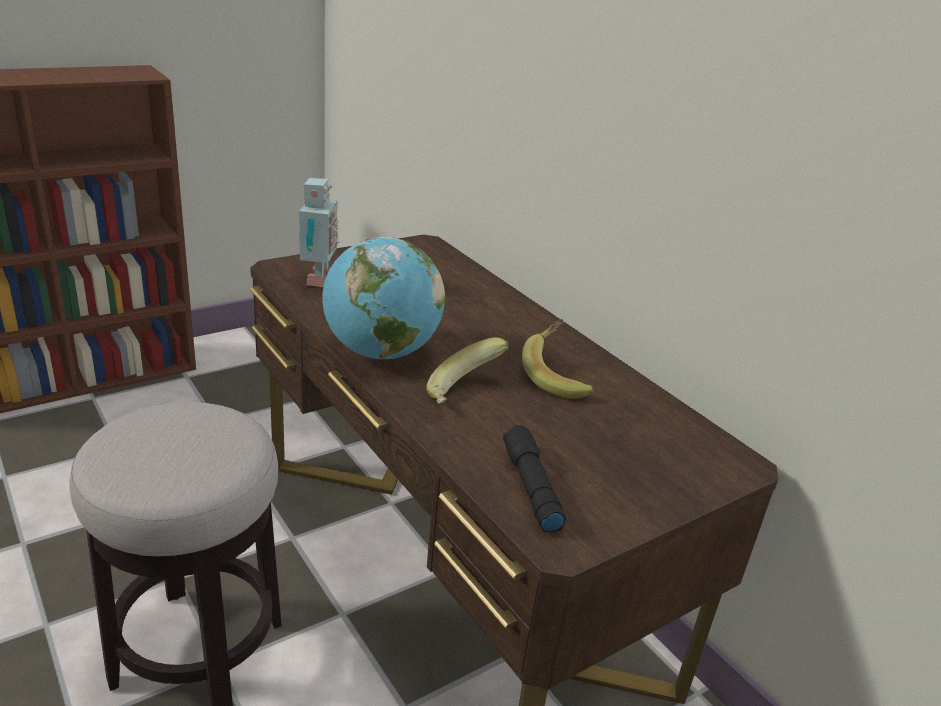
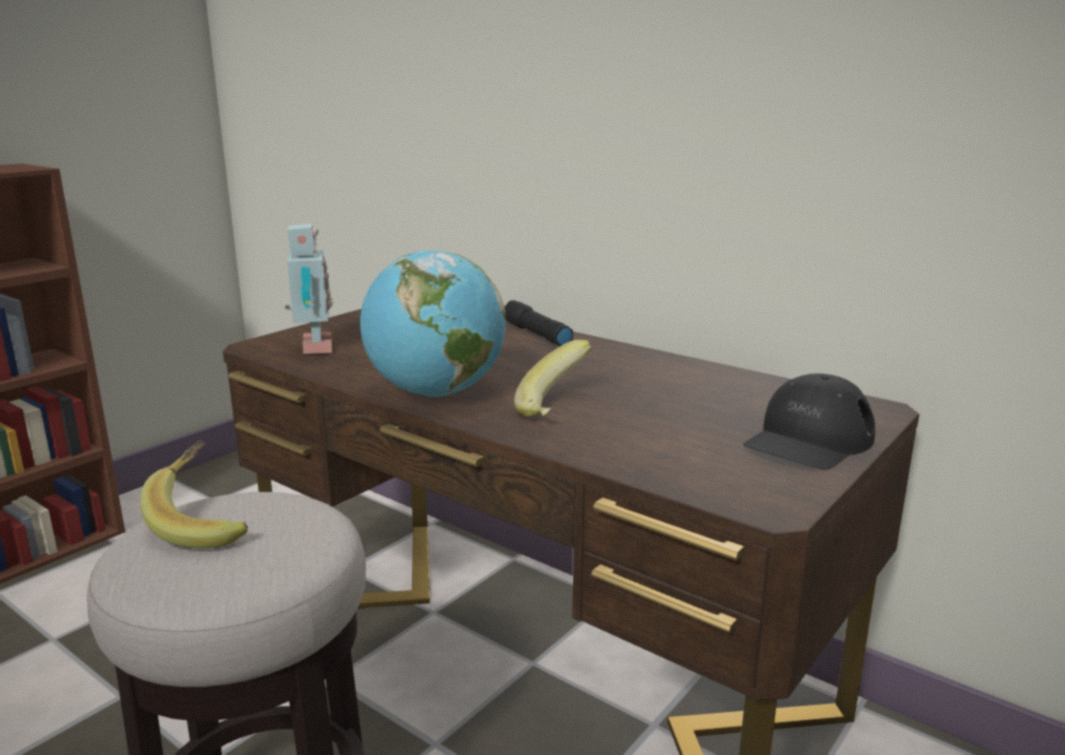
camera: 15 degrees left, 10 degrees down
black flashlight [503,425,566,532] -> black flashlight moved to [504,300,573,346]
banana [522,319,593,399] -> banana moved to [140,440,248,549]
none -> black cap [743,374,875,470]

